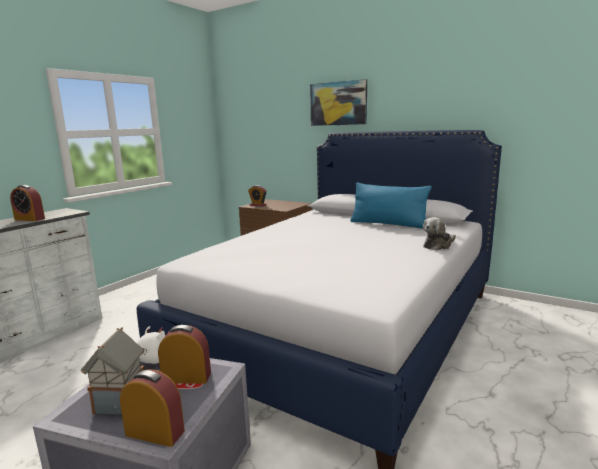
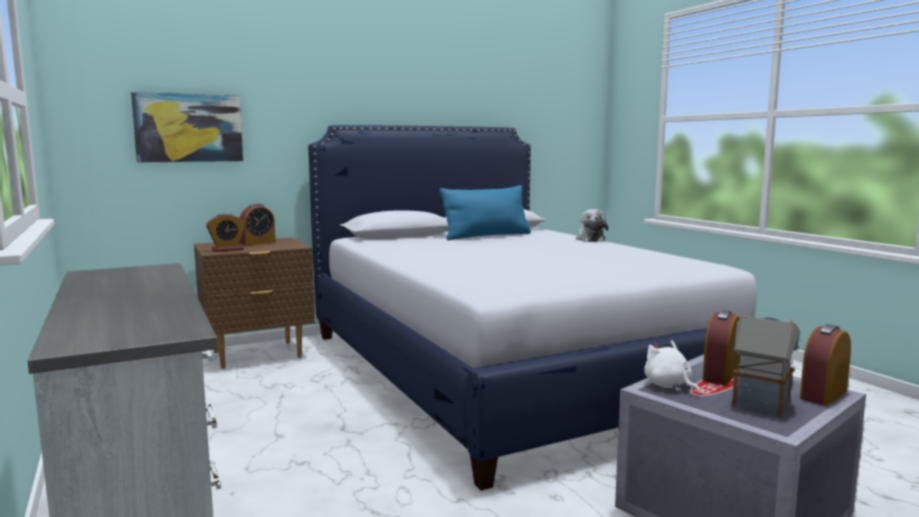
camera: 60 degrees left, 5 degrees down
alarm clock [10,185,45,221] -> alarm clock moved to [240,203,276,246]
picture [310,79,367,126] -> picture moved to [131,92,243,162]

